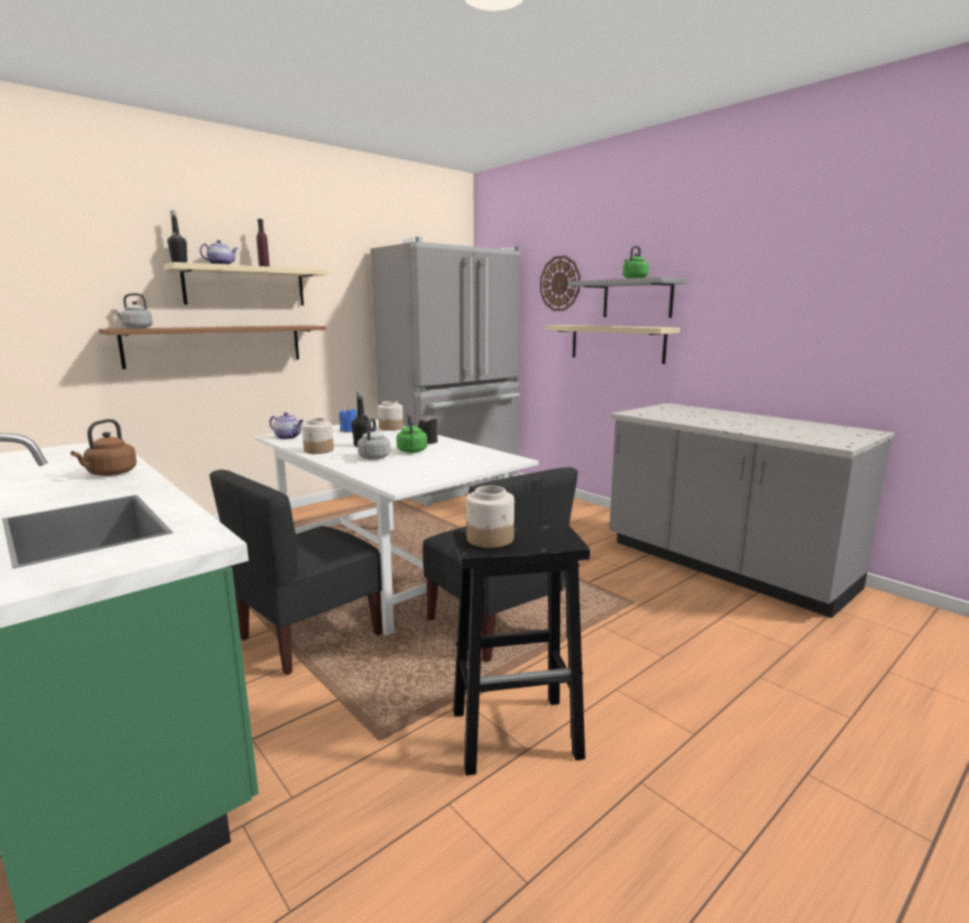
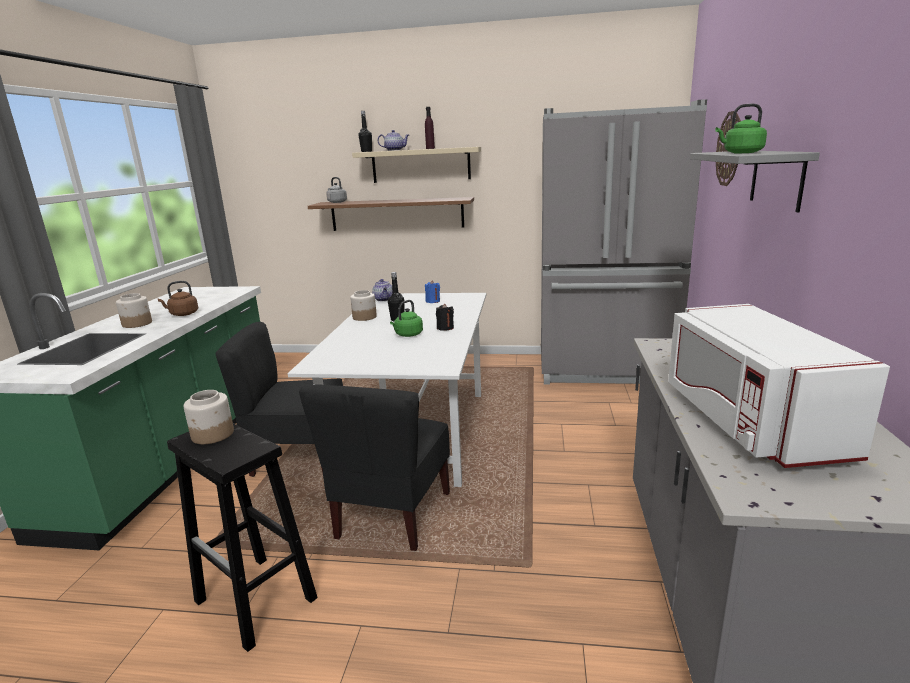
camera: 50 degrees right, 5 degrees up
grey kettle [357,418,390,460] -> none
jar [378,401,403,431] -> jar moved to [116,293,152,328]
beige shelf [545,325,680,364] -> none
none -> white microwave [668,304,890,468]

